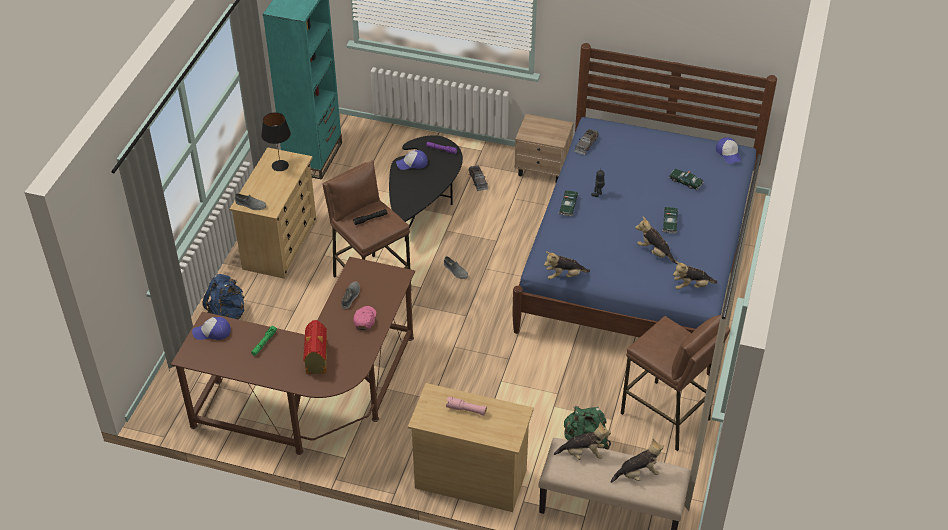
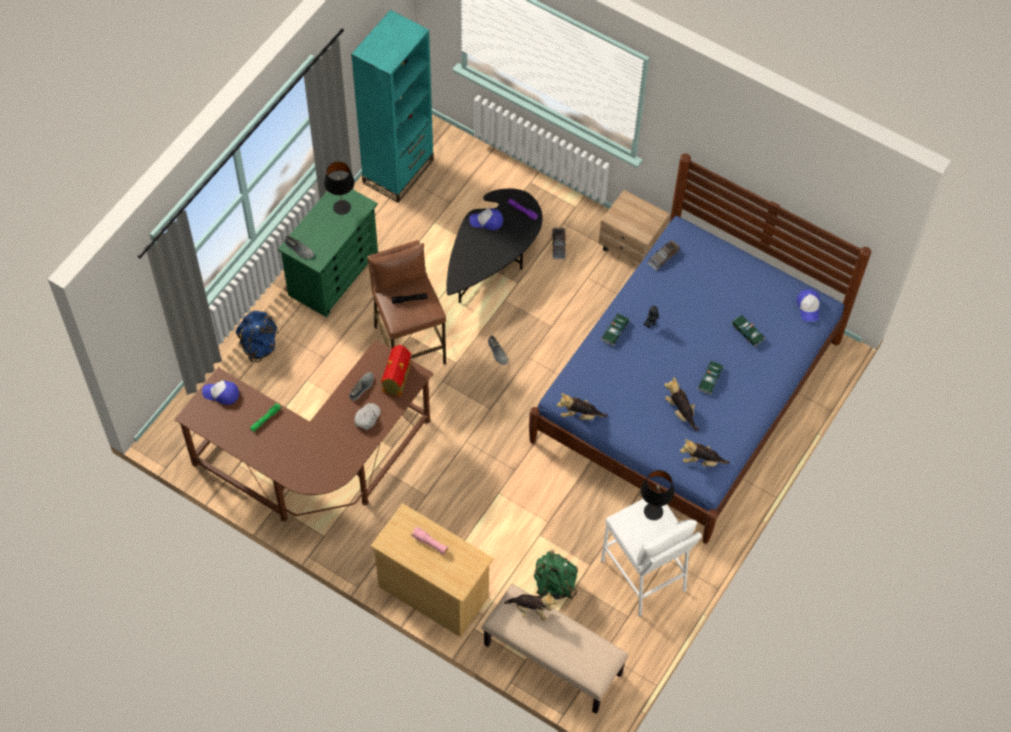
camera: 15 degrees right, 15 degrees up
beige dresser [230,147,317,279] -> green dresser [278,189,378,317]
toy house [303,320,327,374] -> toy house moved to [381,345,411,396]
pink cap [353,306,376,330] -> white cap [354,403,381,430]
plush toy [611,439,664,483] -> none
brown stool [621,315,730,451] -> white stool [601,499,702,617]
none -> black table lamp [641,470,674,520]

